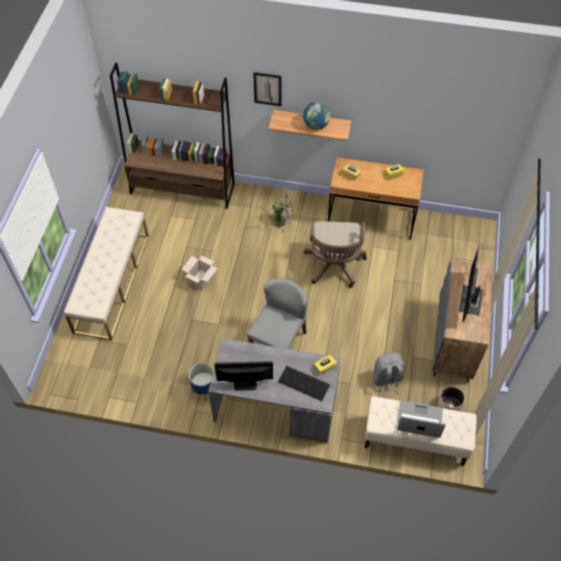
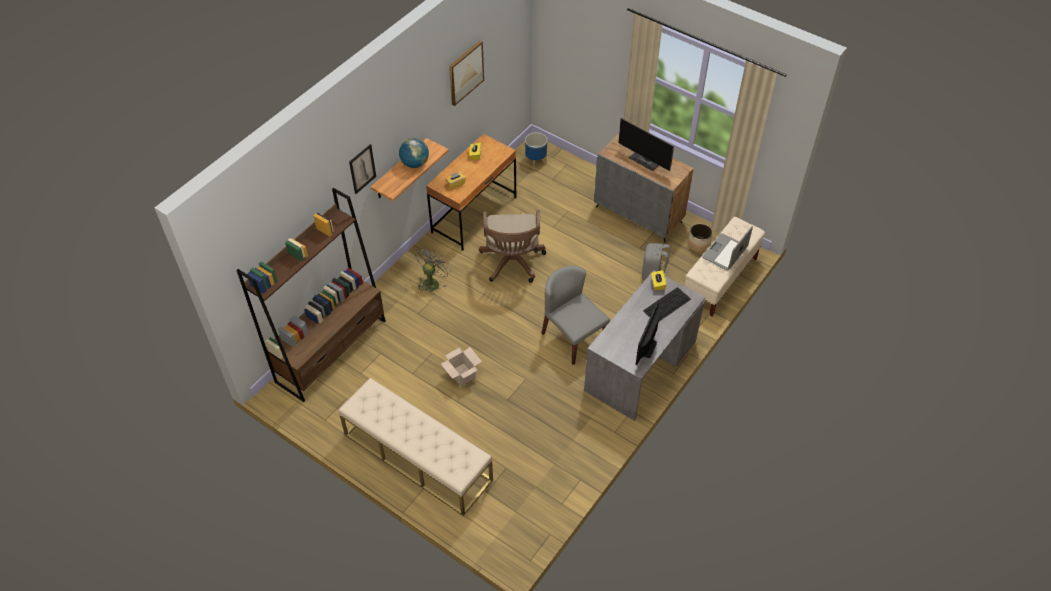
camera: 65 degrees left, 5 degrees down
planter [189,363,214,401] -> planter moved to [525,132,547,170]
brown office chair [303,220,367,288] -> brown office chair turned 60 degrees clockwise [479,210,546,283]
none -> picture [449,41,484,106]

